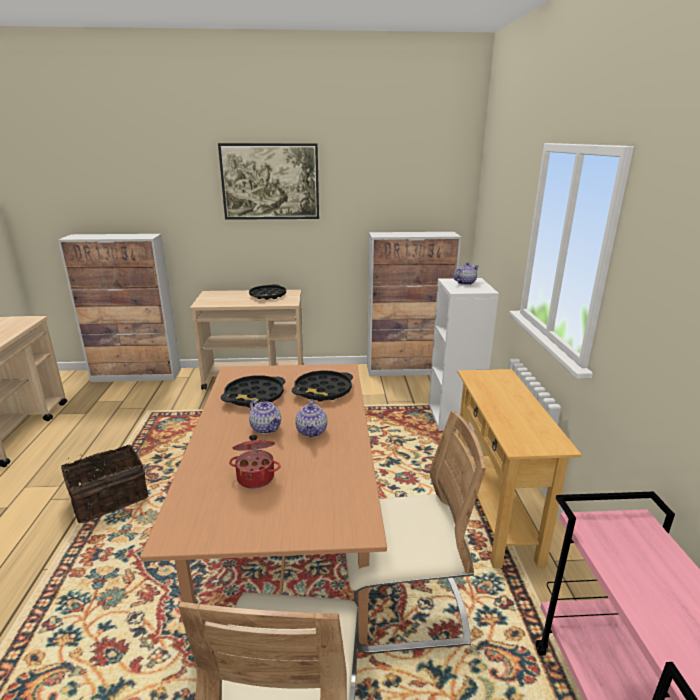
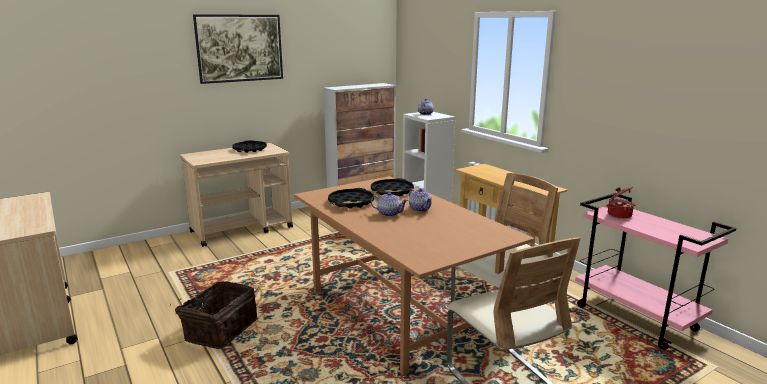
camera: 30 degrees left, 5 degrees down
cabinet [58,234,181,382] -> none
cooking pot [229,435,281,489] -> cooking pot moved to [606,187,636,219]

